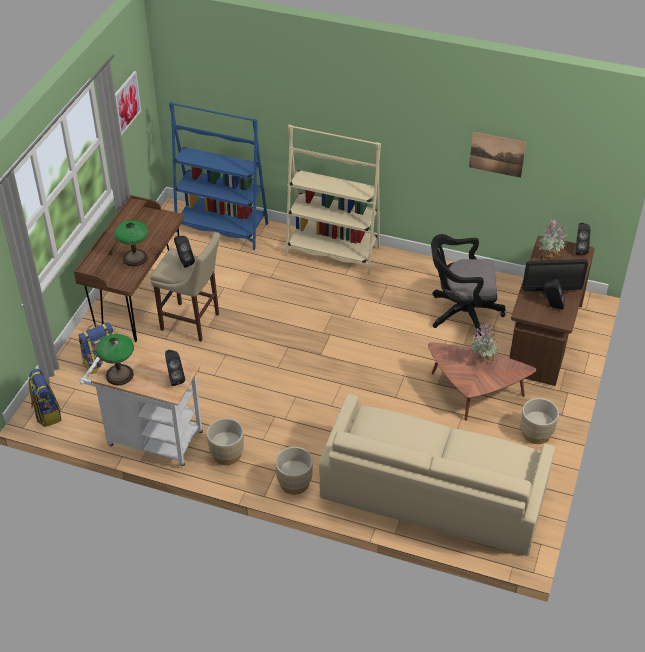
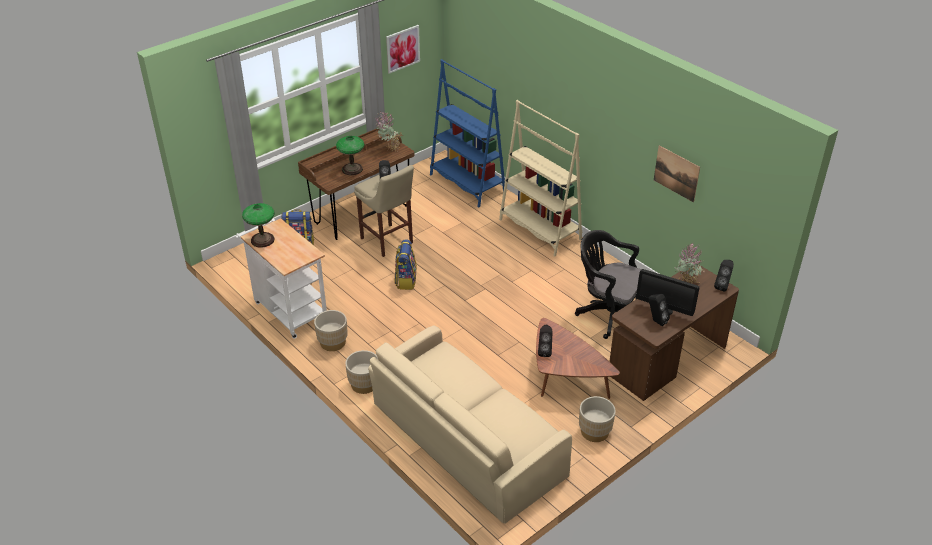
camera: 30 degrees right, 5 degrees down
backpack [29,369,62,427] -> backpack moved to [395,239,417,290]
black speaker [165,350,185,386] -> black speaker moved to [538,324,553,357]
potted plant [469,322,500,364] -> potted plant moved to [375,113,403,151]

